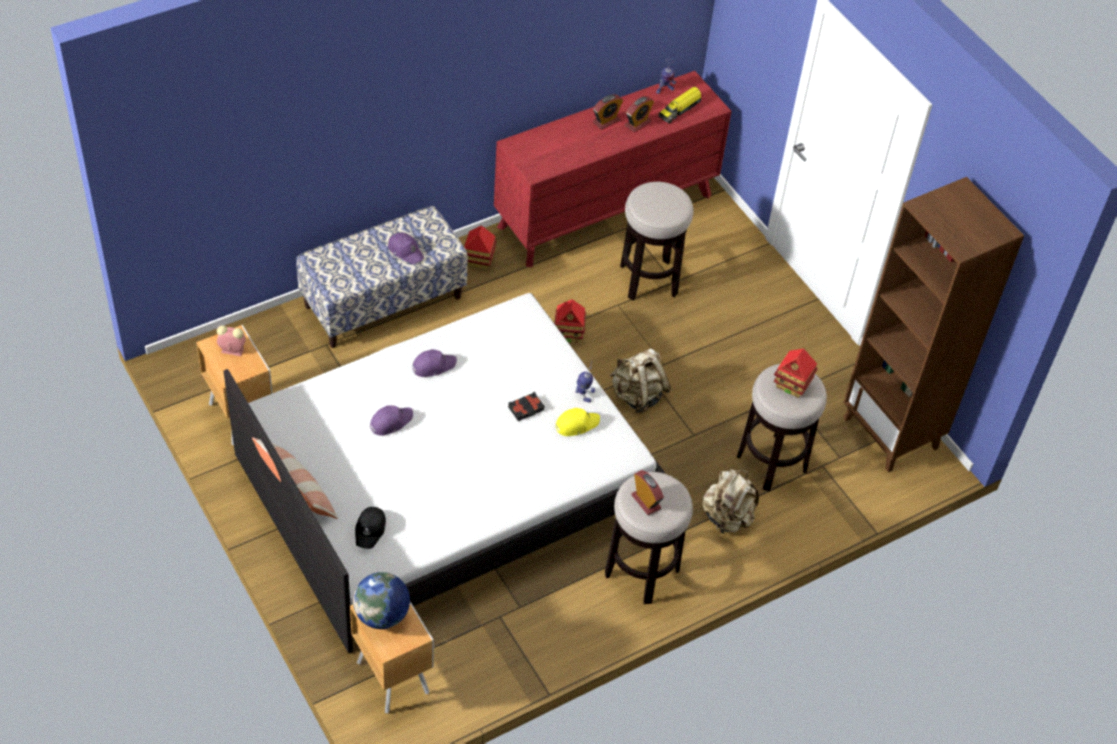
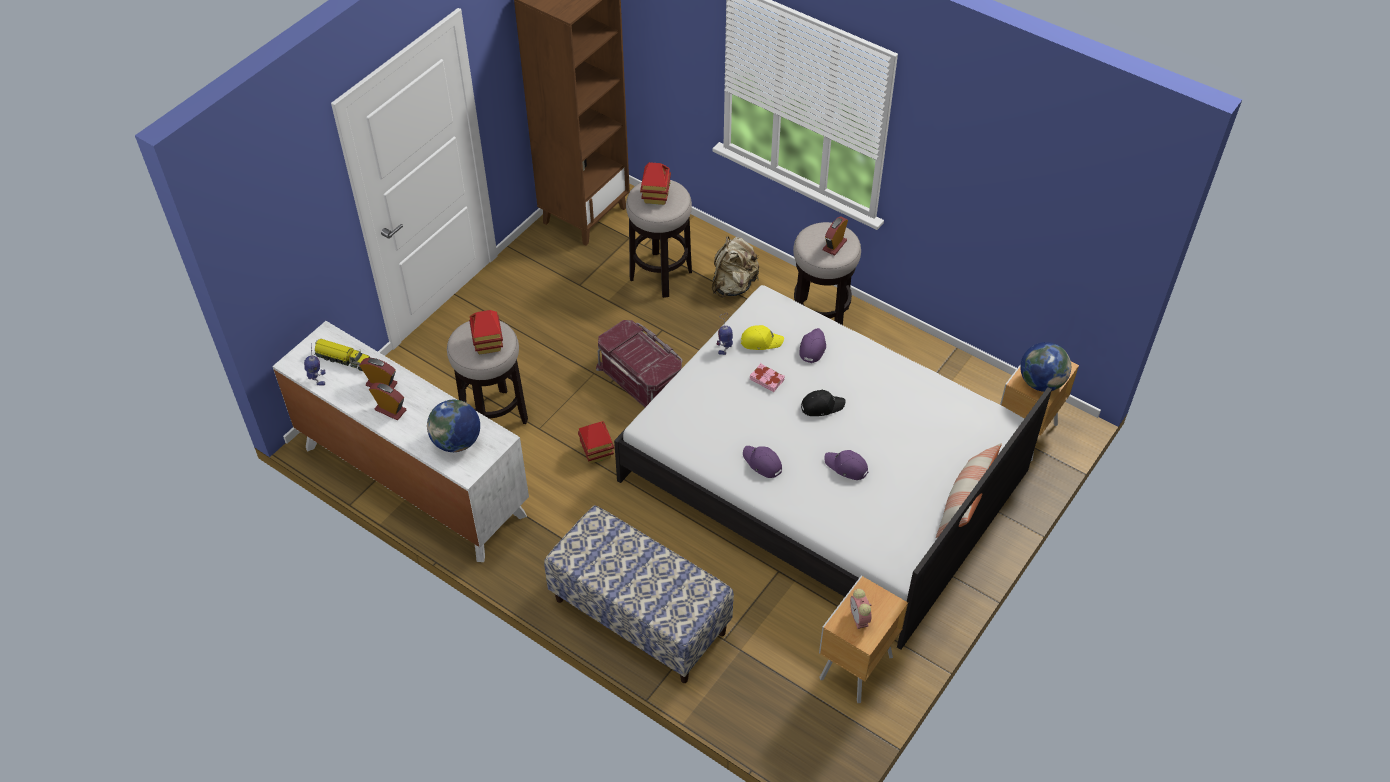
camera: 110 degrees left, 0 degrees up
black cap [355,507,386,549] -> black cap moved to [801,390,845,416]
purple cap [388,232,424,264] -> purple cap moved to [800,328,826,363]
toy house [464,225,497,269] -> toy house moved to [469,310,503,355]
red dresser [494,71,732,267] -> white dresser [272,321,529,562]
black book [508,392,544,421] -> pink book [750,363,784,392]
yellow cap [556,408,600,436] -> yellow cap turned 135 degrees clockwise [741,325,784,350]
beige backpack [610,348,671,413] -> red storage box [596,320,683,407]
none -> globe [427,400,480,452]

